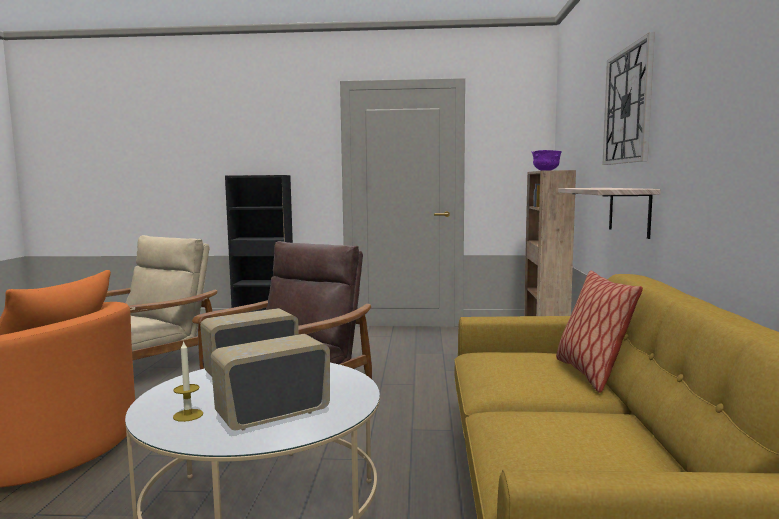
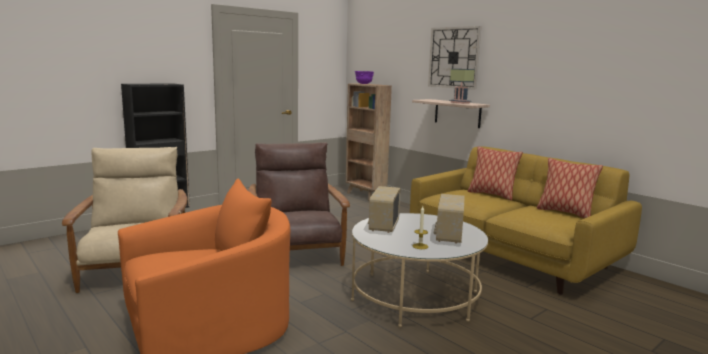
camera: 45 degrees left, 5 degrees up
none -> table lamp [450,69,475,104]
none -> pillow [537,158,603,218]

